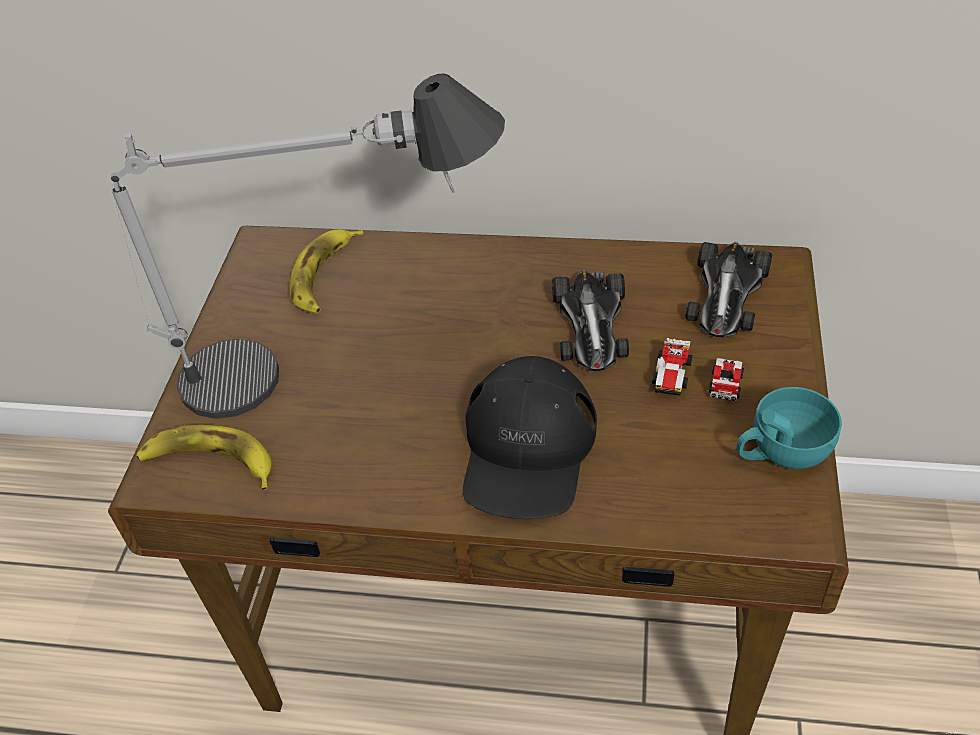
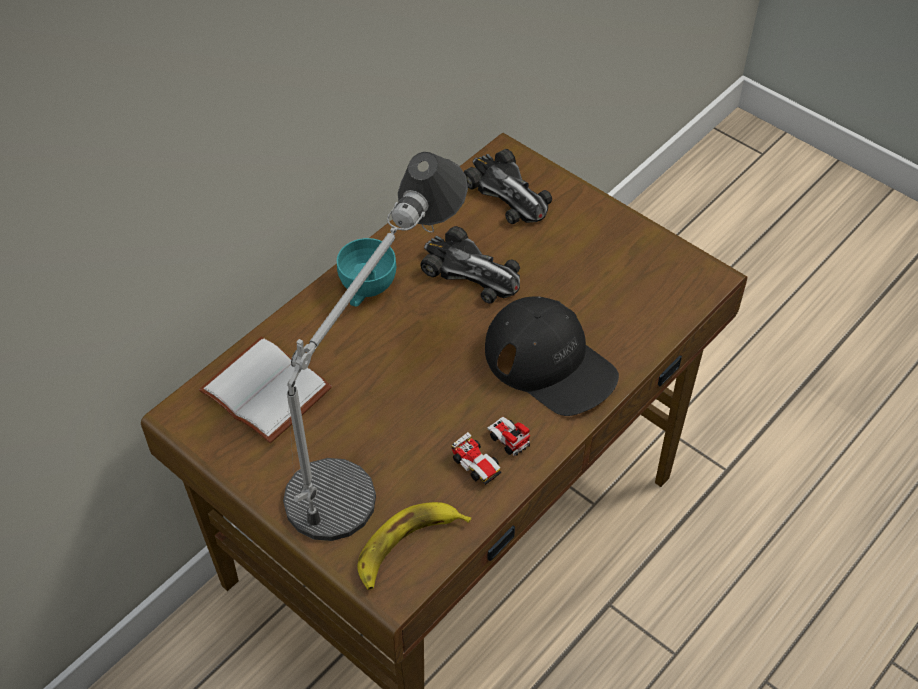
camera: 60 degrees left, 5 degrees up
banana [289,229,364,314] -> white book [199,337,332,443]
toy car [652,338,744,401] -> toy car moved to [451,417,530,485]
turquoise cup [737,387,842,469] -> turquoise cup moved to [337,238,396,307]

